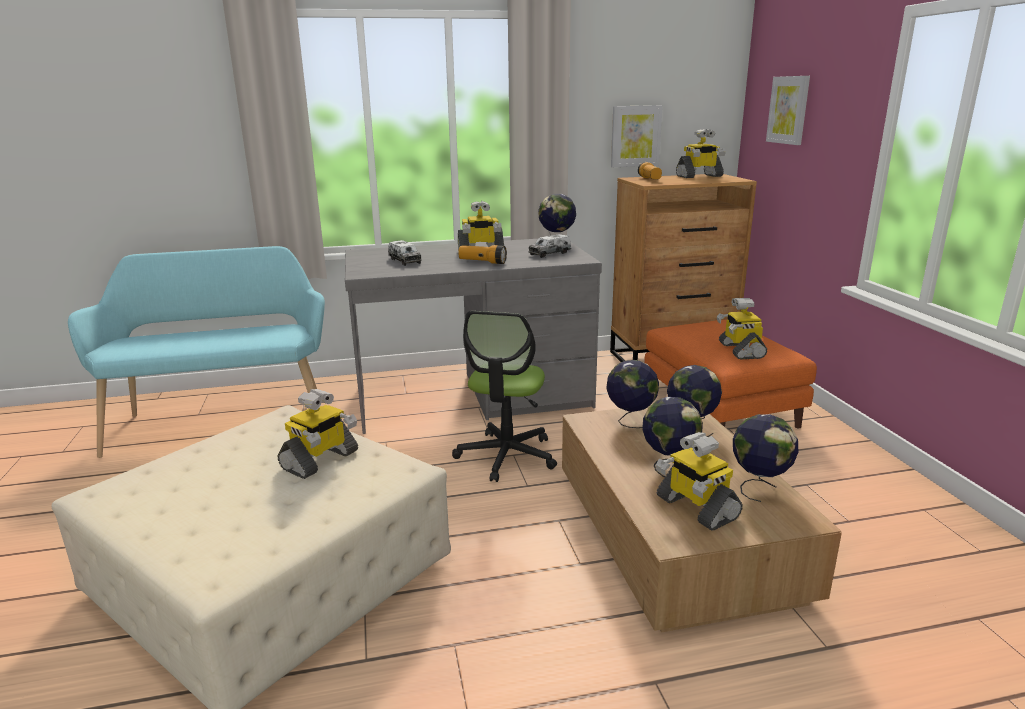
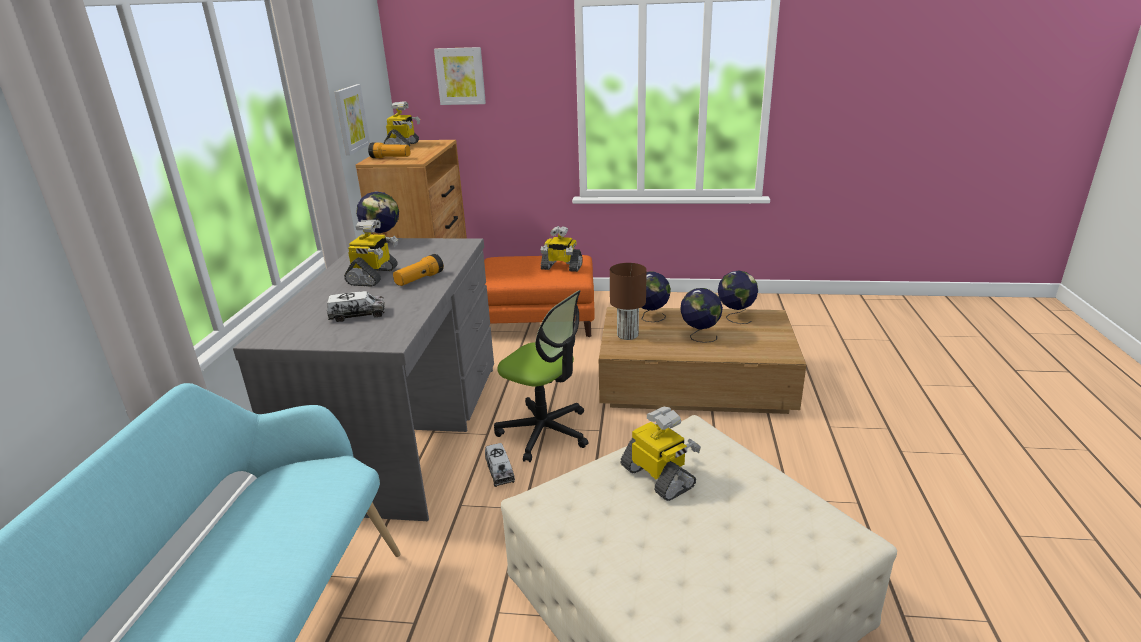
camera: 70 degrees left, 5 degrees up
toy truck [528,234,571,258] -> toy truck moved to [485,443,515,487]
globe [606,360,659,428] -> brown table lamp [610,263,647,340]
toy robot [656,432,743,531] -> none

